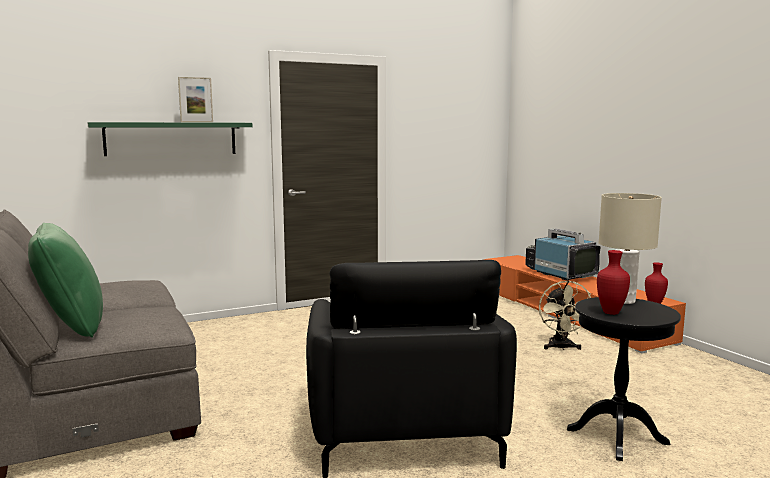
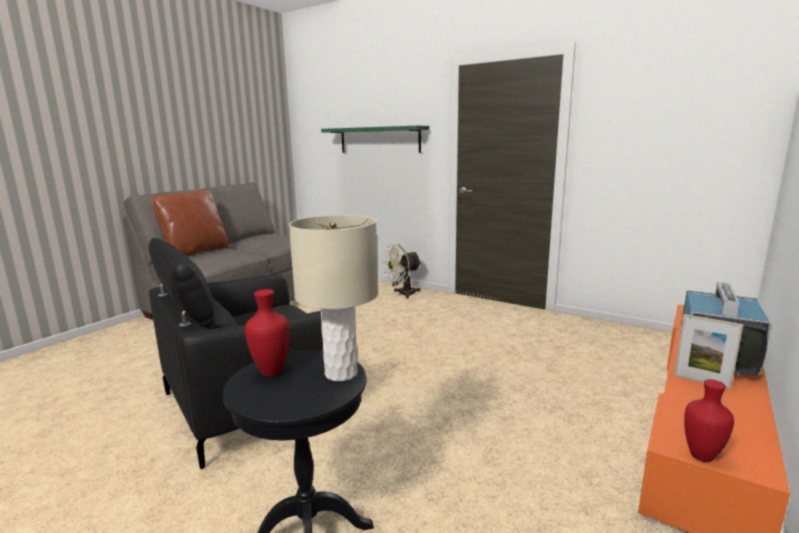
camera: 60 degrees right, 5 degrees up
green pillow [28,223,103,338] -> brown pillow [151,190,228,256]
picture frame [178,77,213,122] -> picture frame moved to [674,314,743,390]
beige fan [539,280,591,350] -> beige fan moved to [382,244,422,298]

